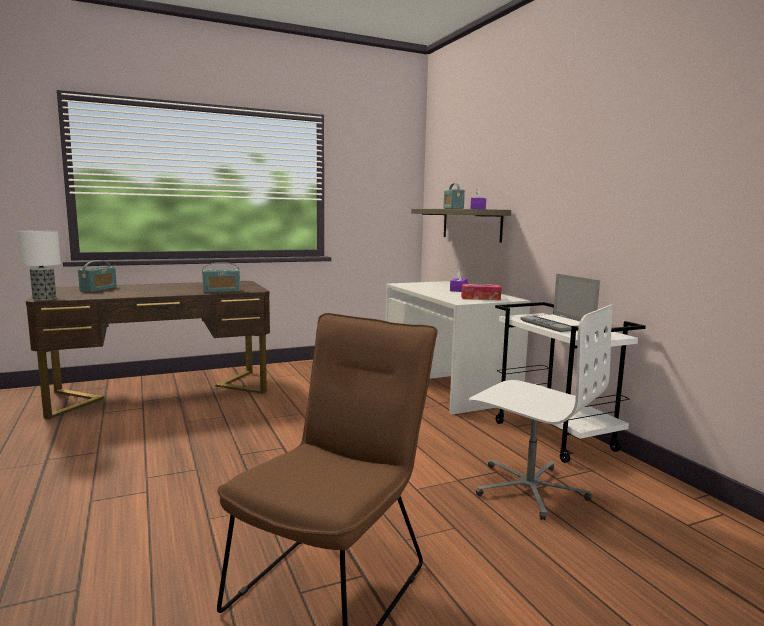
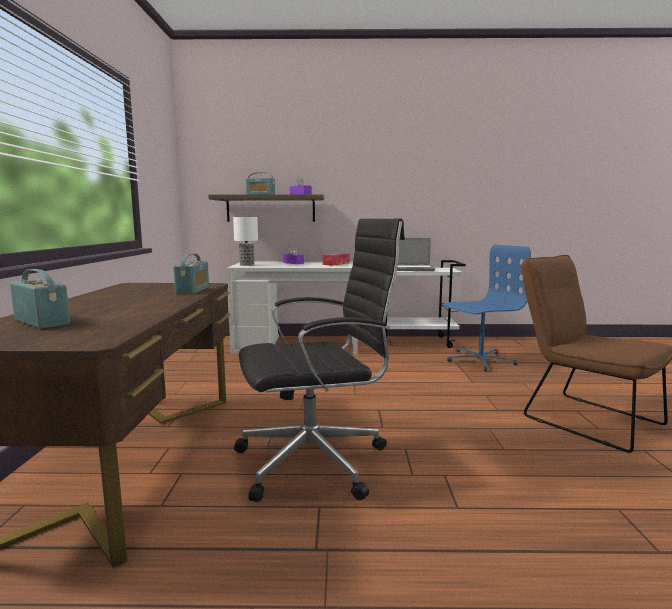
camera: 65 degrees left, 0 degrees up
table lamp [18,230,61,301] -> table lamp moved to [233,217,258,266]
white office chair [469,304,613,520] -> blue office chair [443,245,531,371]
none -> black office chair [234,219,405,502]

